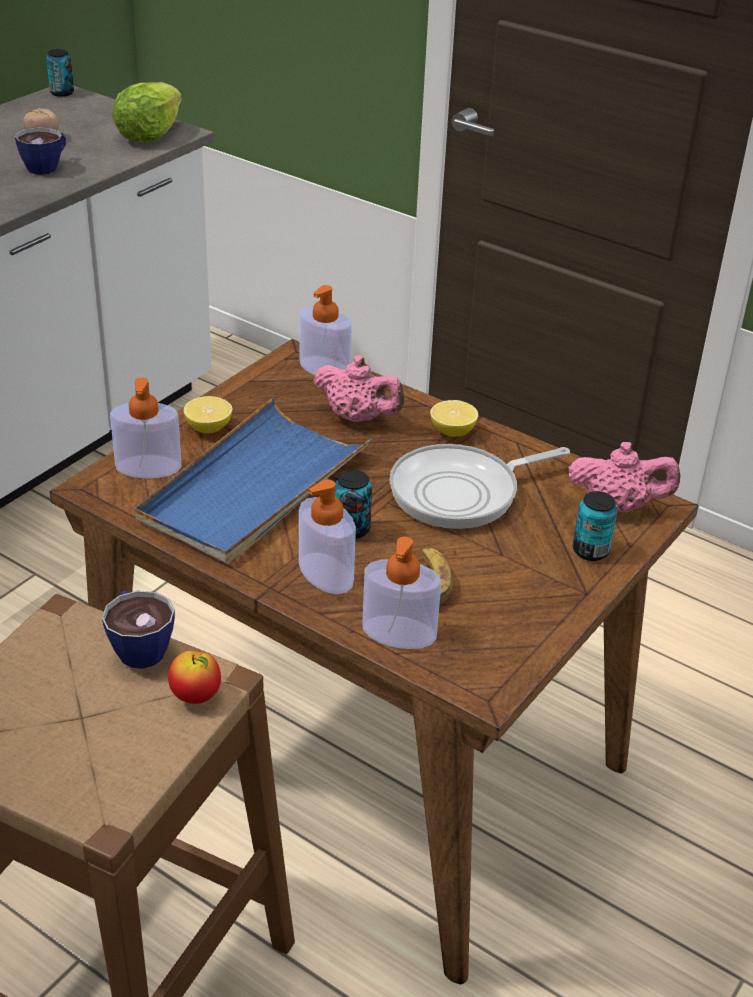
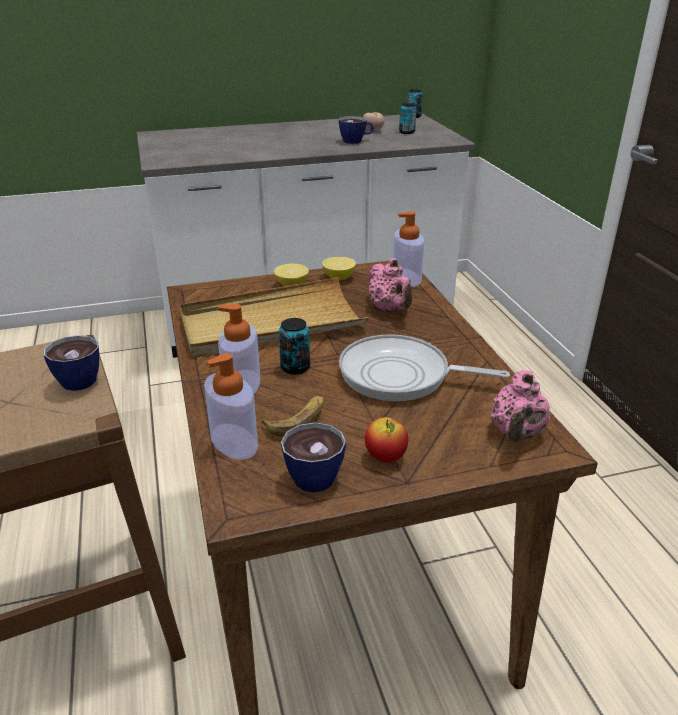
camera: 40 degrees right, 5 degrees down
soap dispenser [110,377,182,478] -> none
lettuce [112,82,182,142] -> none
blue tray [135,398,372,564] -> beige tray [180,277,368,357]
apple [168,651,221,704] -> apple moved to [365,417,408,462]
lemon [430,400,478,437] -> lemon moved to [322,257,356,280]
pink teapot [569,442,680,513] -> pink teapot turned 60 degrees clockwise [491,370,550,443]
can [573,491,617,561] -> can moved to [399,102,416,134]
none -> cup [281,422,346,493]

